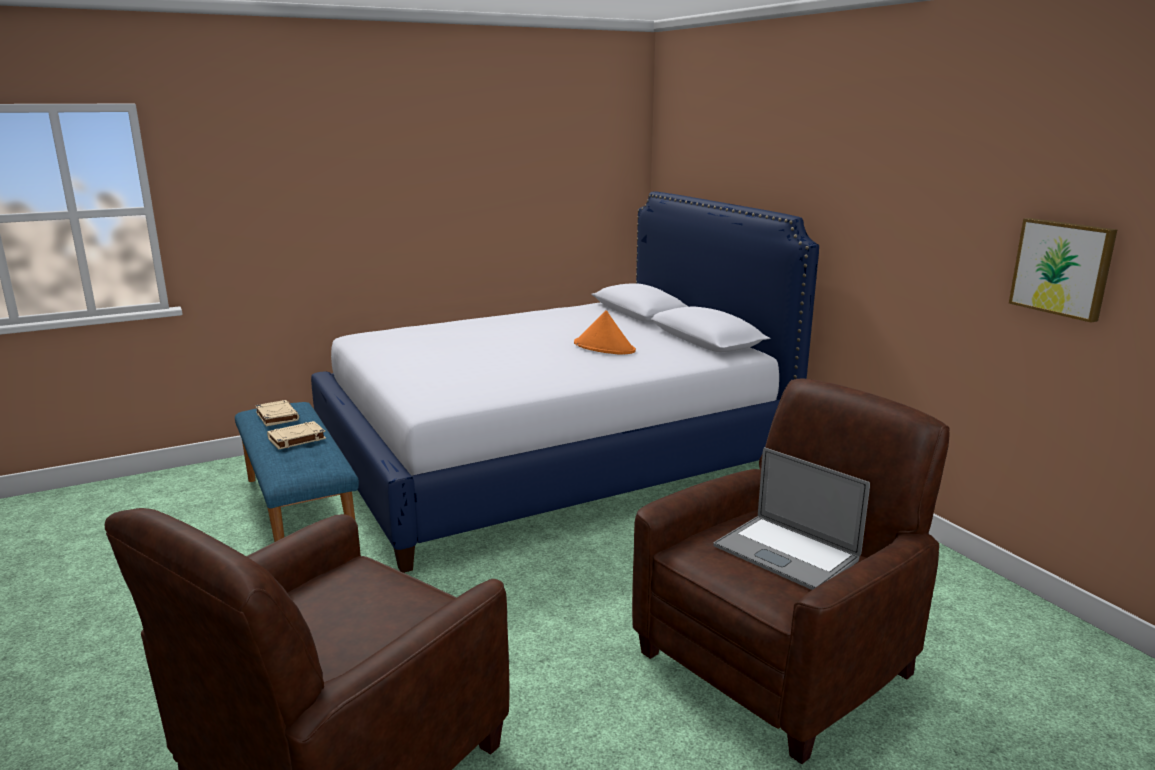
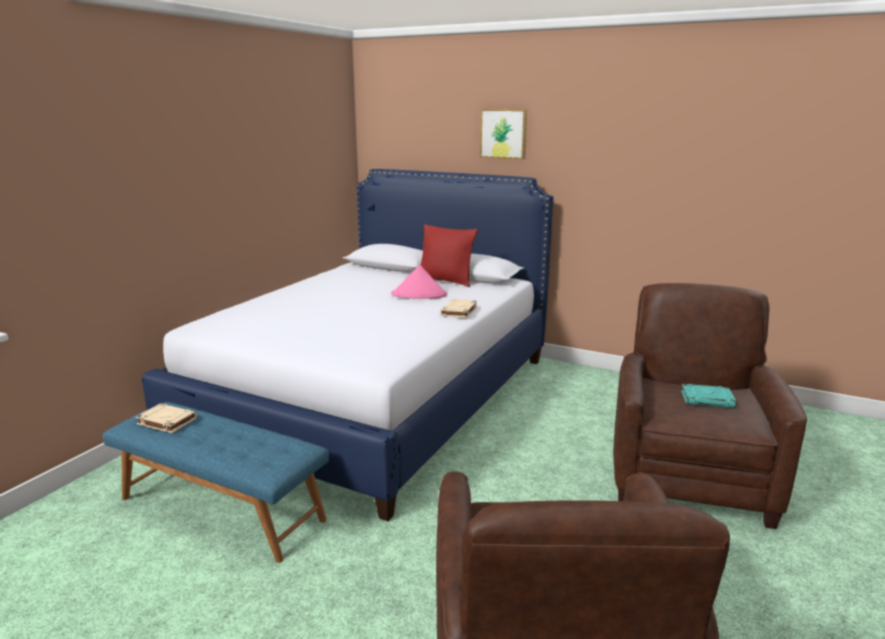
camera: 35 degrees left, 0 degrees up
beige book [267,421,326,450] -> beige book moved to [440,299,477,318]
orange hat [574,310,636,355] -> pink hat [391,265,447,299]
laptop [713,447,870,590] -> turquoise book [681,384,737,408]
picture [1009,218,1117,323] -> picture moved to [480,109,527,159]
none -> red pillow [421,224,478,287]

